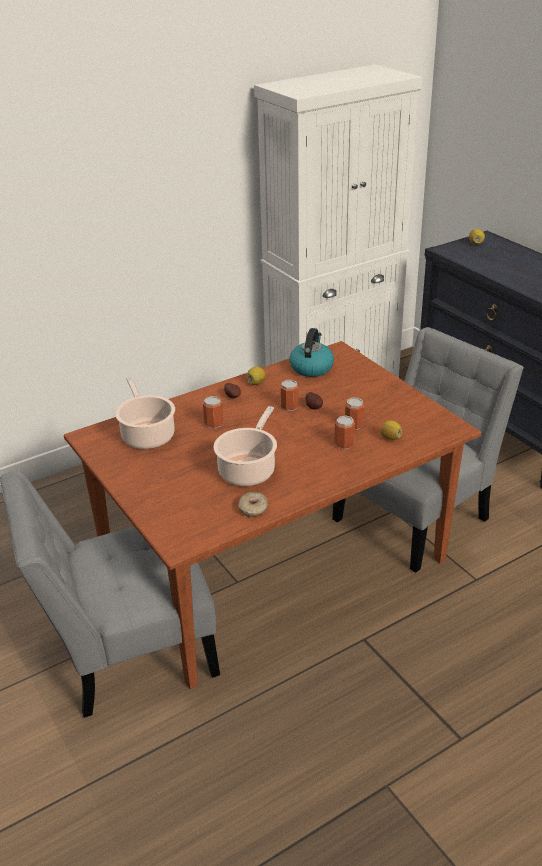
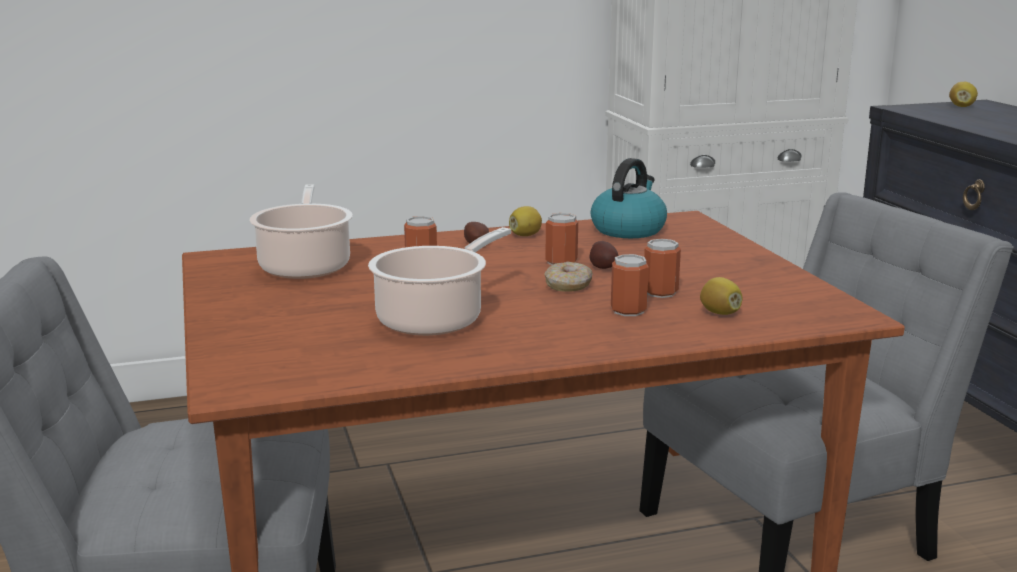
camera: 15 degrees right, 15 degrees down
donut [238,492,268,517] -> donut moved to [544,262,592,292]

